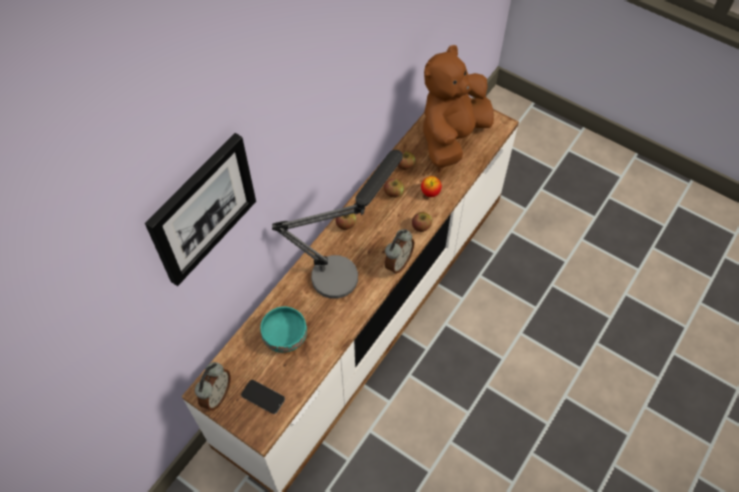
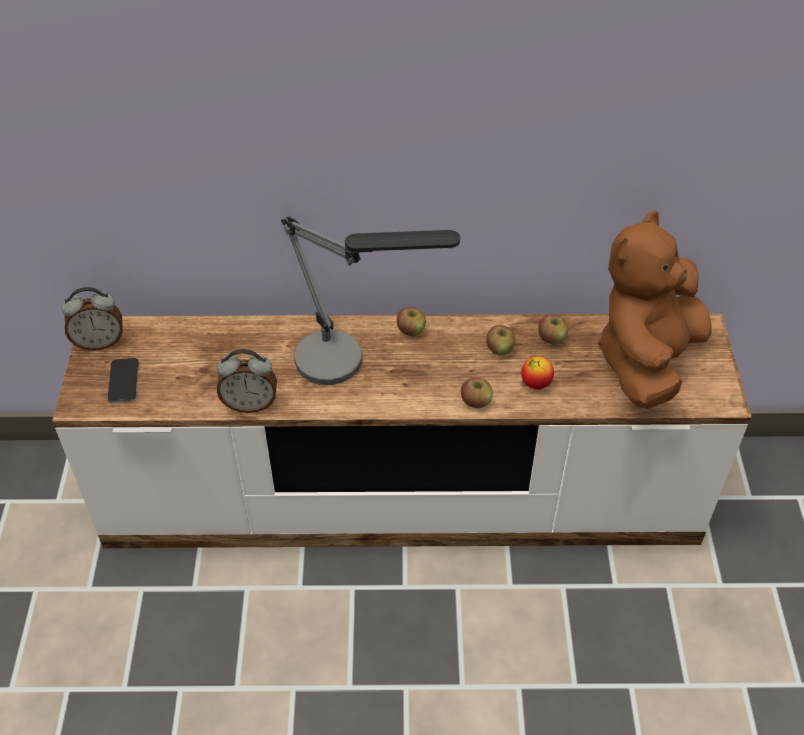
camera: 55 degrees right, 10 degrees down
picture [145,133,256,286] -> none
turquoise bowl [260,306,307,353] -> none
alarm clock [385,229,414,274] -> alarm clock moved to [217,349,277,413]
brown plush toy [423,45,494,168] -> brown plush toy turned 60 degrees counterclockwise [598,210,711,409]

